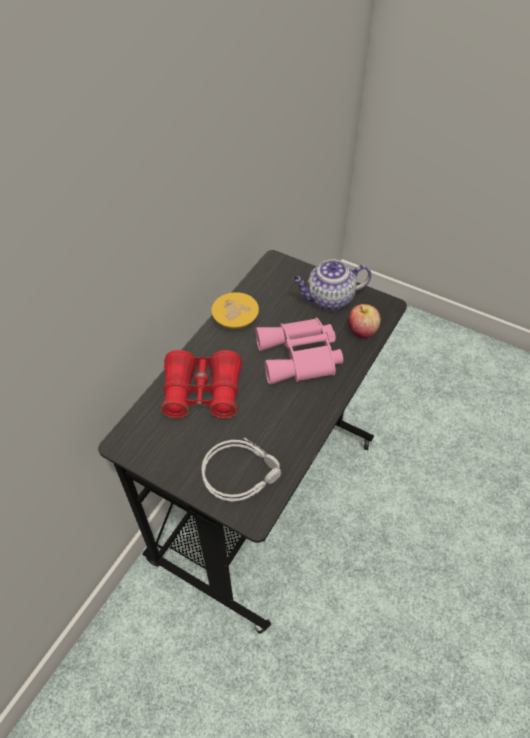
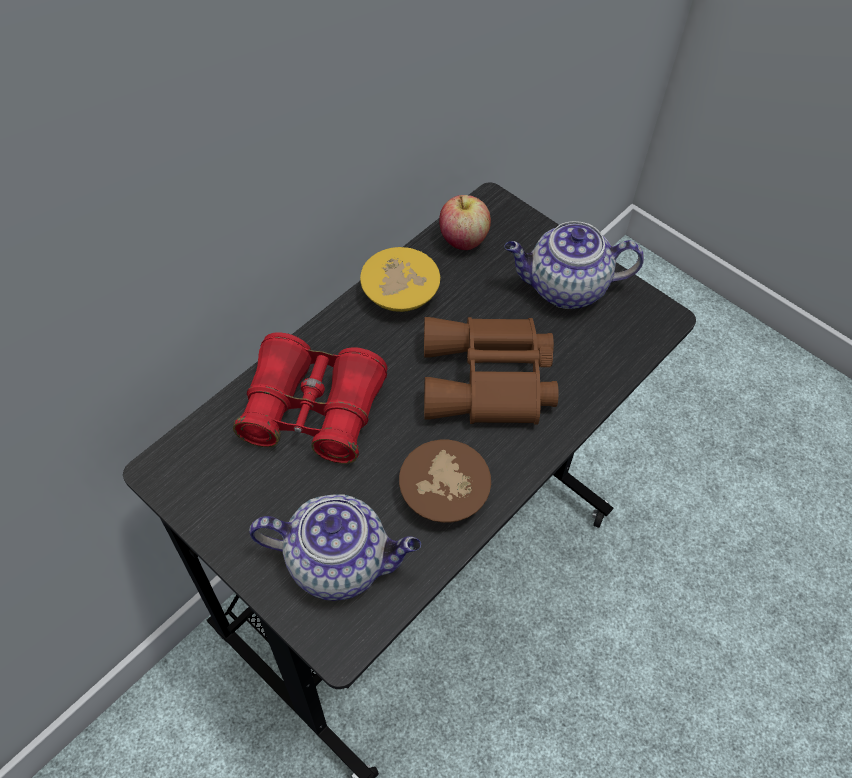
camera: 10 degrees right, 5 degrees up
grey headphones [201,438,281,501] -> teapot [249,494,421,601]
pink binoculars [255,318,343,385] -> brown binoculars [424,317,559,425]
apple [348,304,381,338] -> apple moved to [439,195,491,250]
none -> brown bowl [399,440,491,523]

